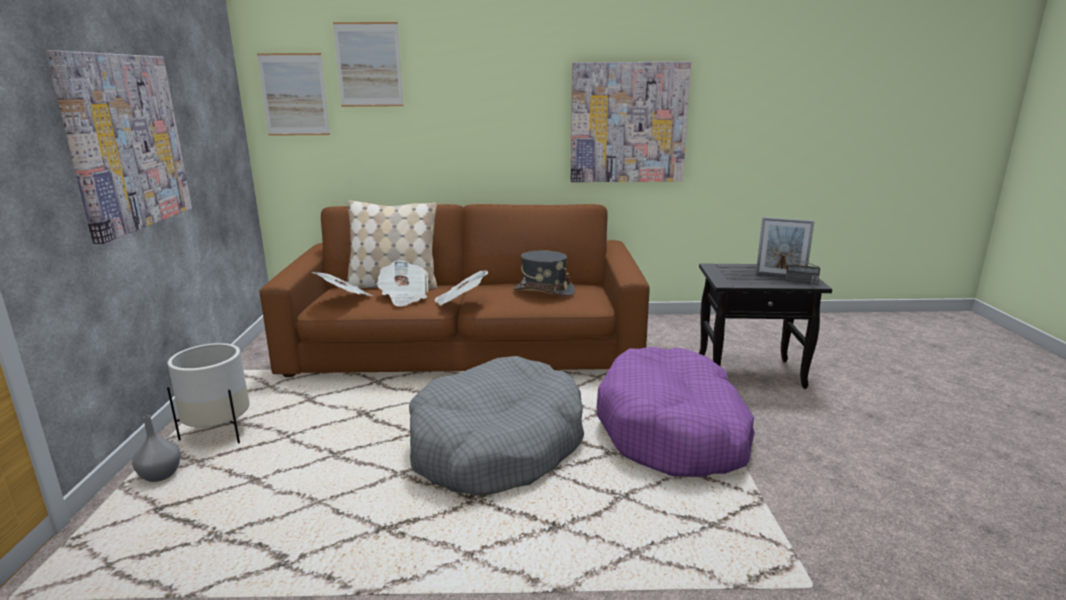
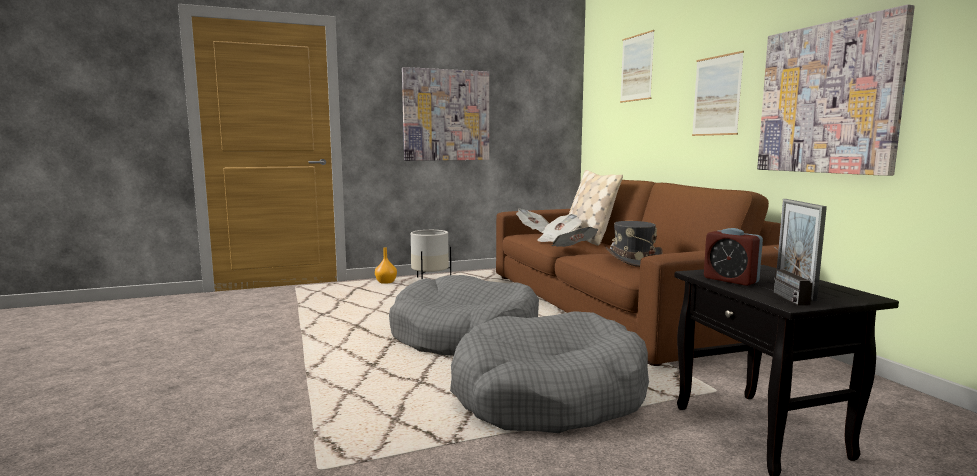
camera: 70 degrees right, 10 degrees down
grey vase [132,415,181,482] -> orange vase [375,247,397,284]
picture [257,53,330,136] -> picture moved to [692,51,744,136]
purple dog bed [597,347,755,477] -> grey dog bed [450,311,649,433]
none -> alarm clock [704,228,763,286]

